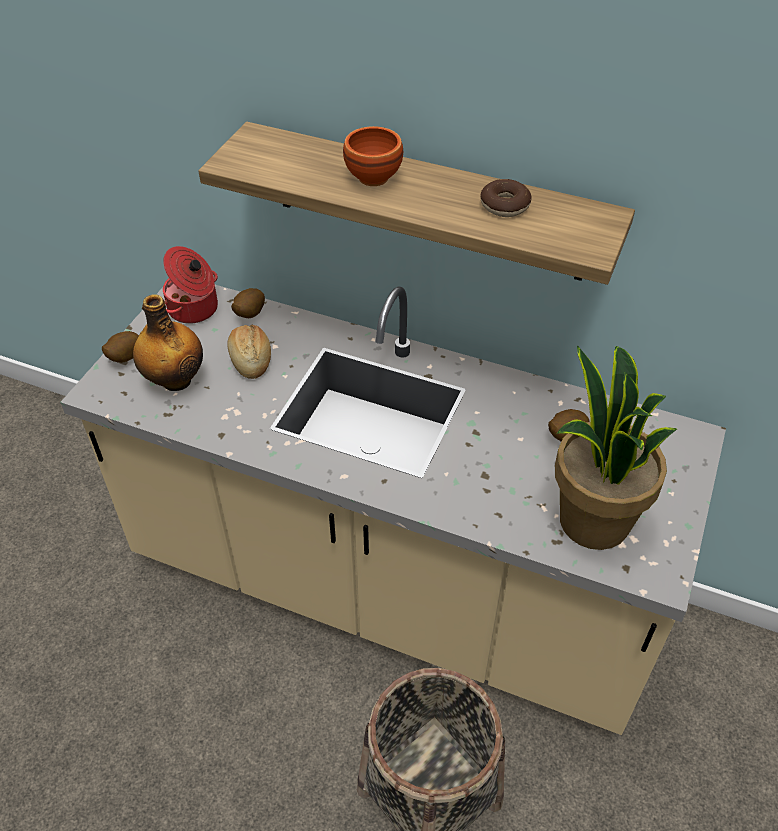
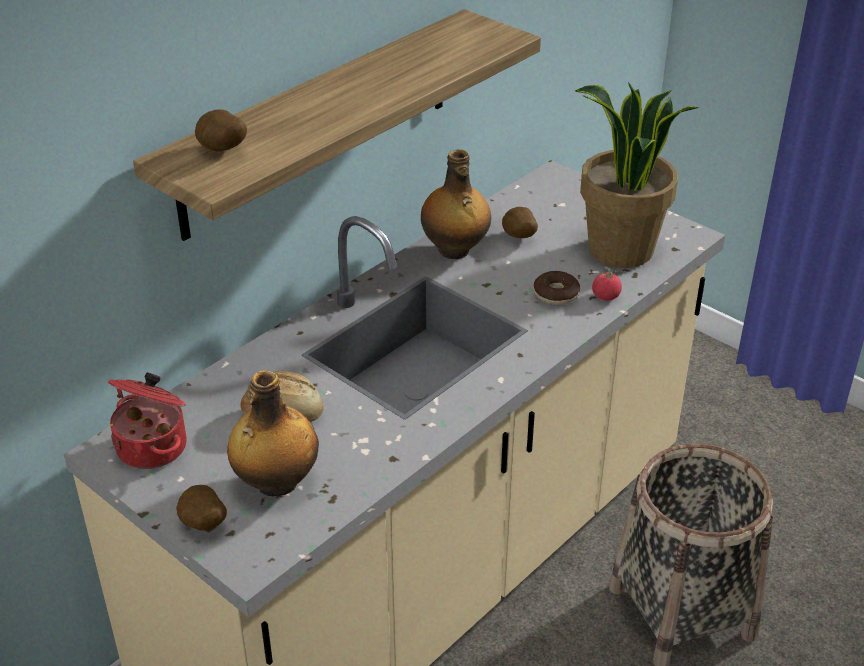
camera: 70 degrees left, 10 degrees down
potato [231,288,265,318] -> potato moved to [195,109,247,151]
brown bowl [343,126,403,186] -> none
donut [480,179,532,217] -> donut moved to [533,271,580,305]
none -> bottle [421,149,491,259]
none -> tomato [592,268,622,300]

